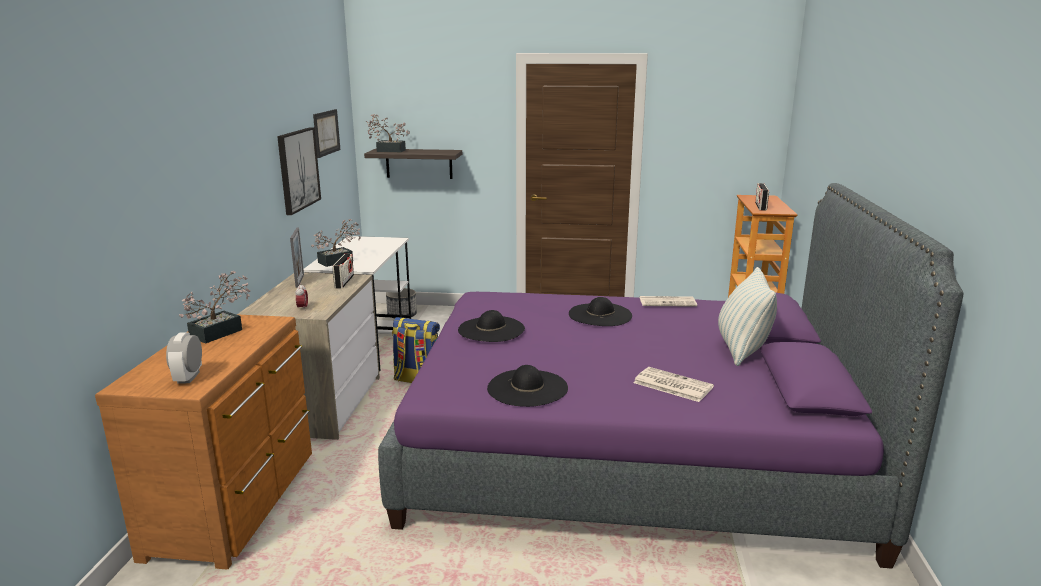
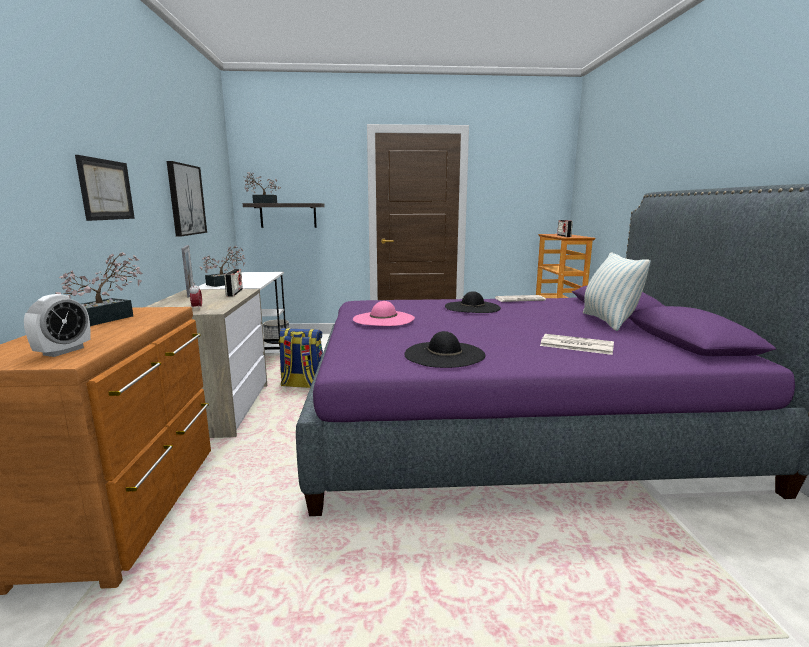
camera: 10 degrees left, 5 degrees down
alarm clock [166,332,202,384] -> alarm clock turned 150 degrees counterclockwise [24,294,91,357]
picture [313,109,340,158] -> picture moved to [75,155,135,221]
black hat [458,310,525,342] -> pink hat [353,301,415,326]

